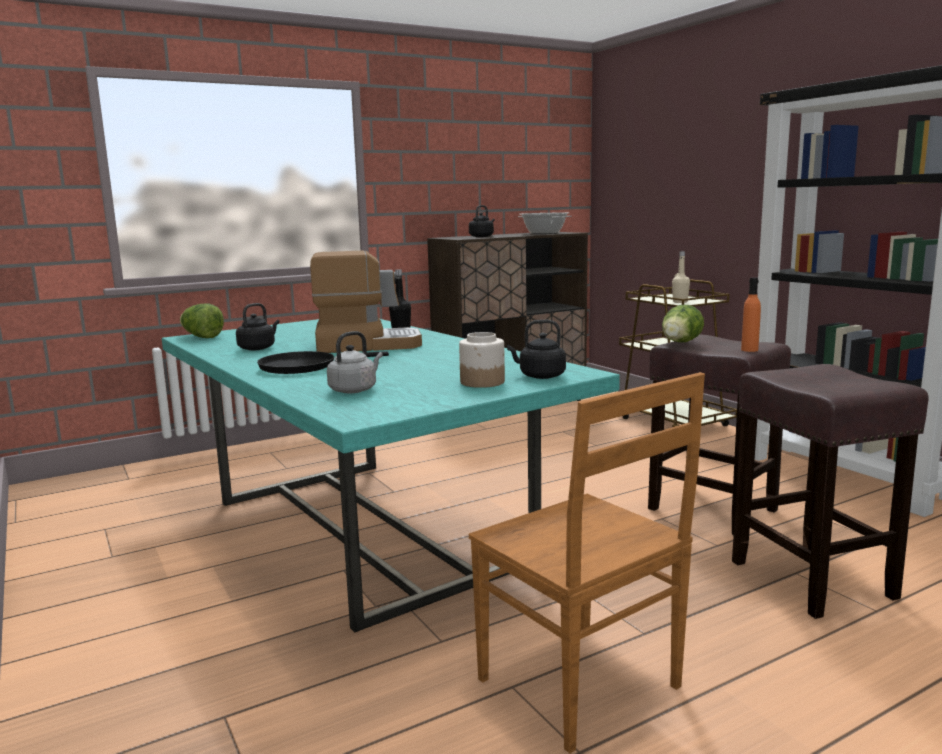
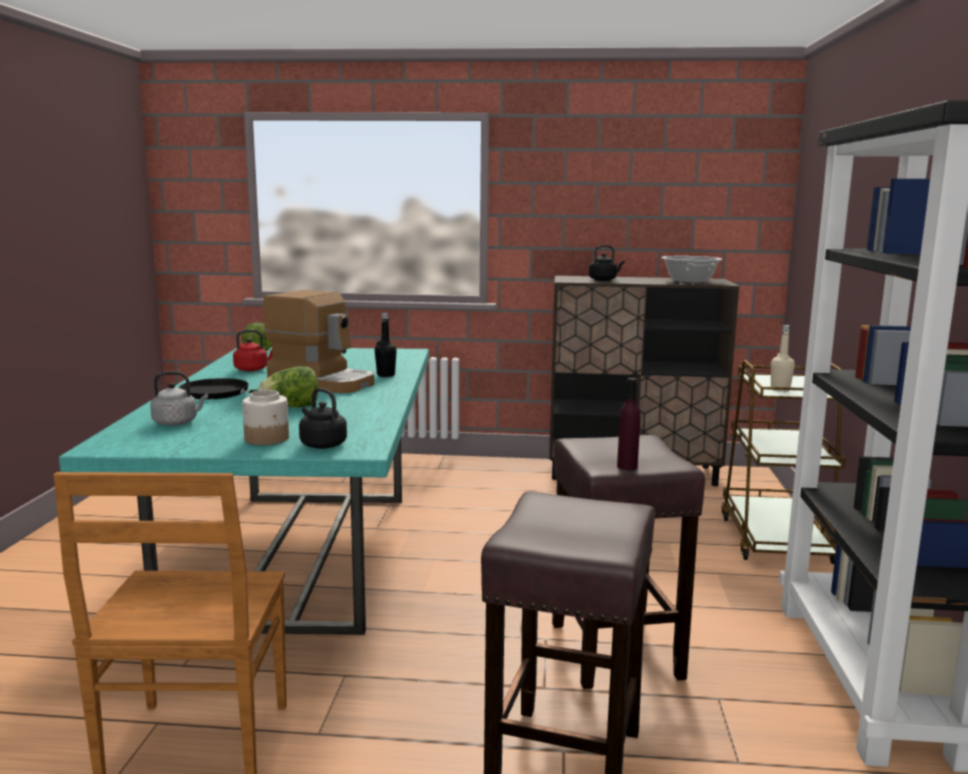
camera: 35 degrees right, 0 degrees up
black kettle [236,303,280,350] -> red kettle [233,330,272,371]
lettuce [662,305,704,342] -> lettuce moved to [258,366,318,407]
orange bottle [741,277,761,352] -> purple bottle [617,378,640,470]

